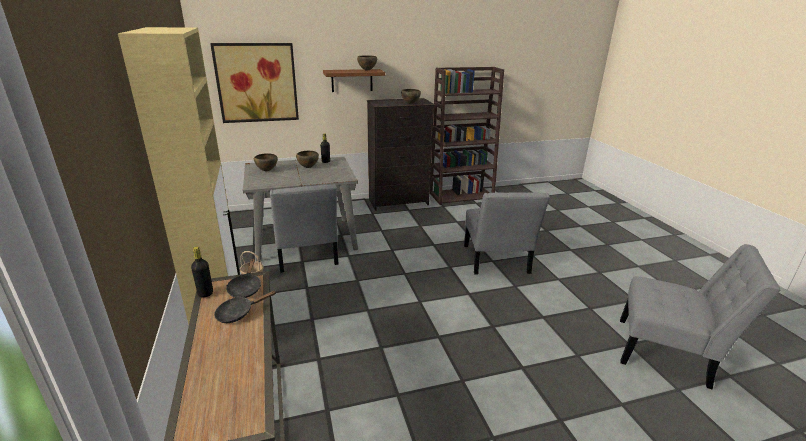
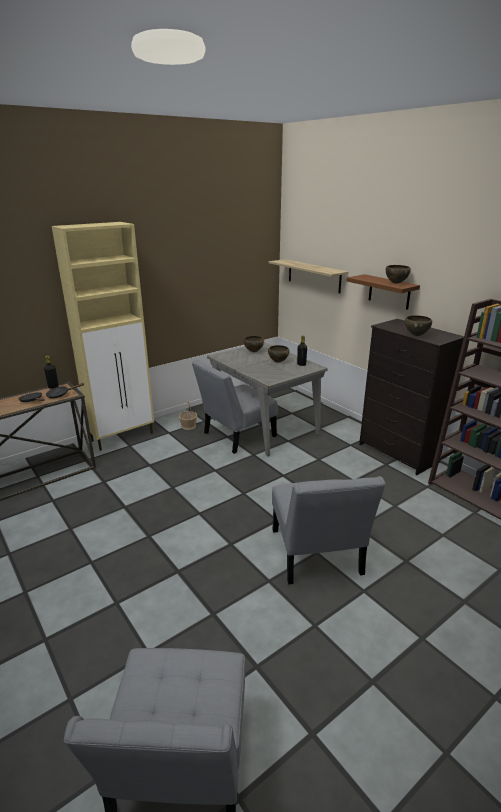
camera: 70 degrees right, 0 degrees up
picture [210,43,299,123] -> shelf [268,259,348,293]
grey chair [464,192,550,275] -> grey chair turned 75 degrees counterclockwise [272,476,386,584]

